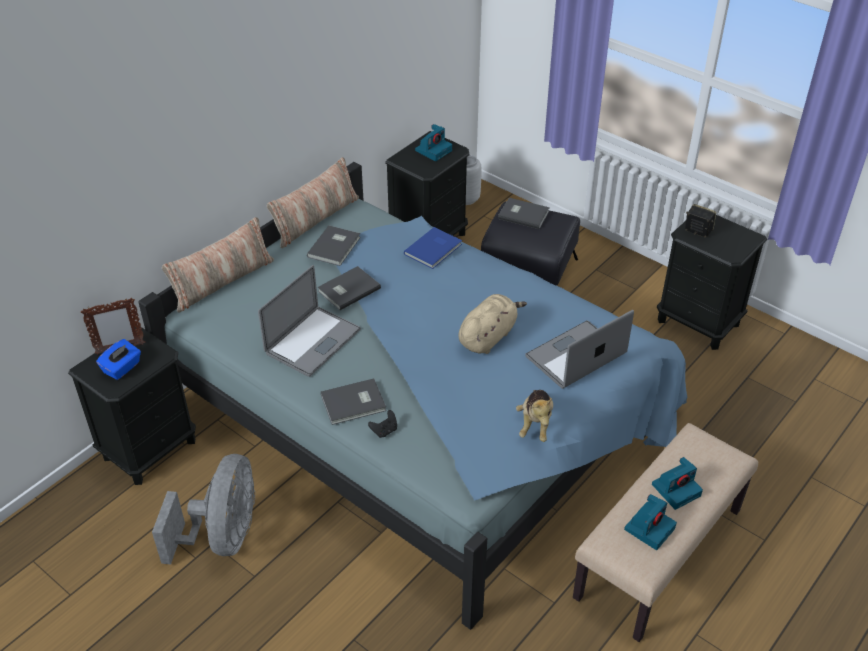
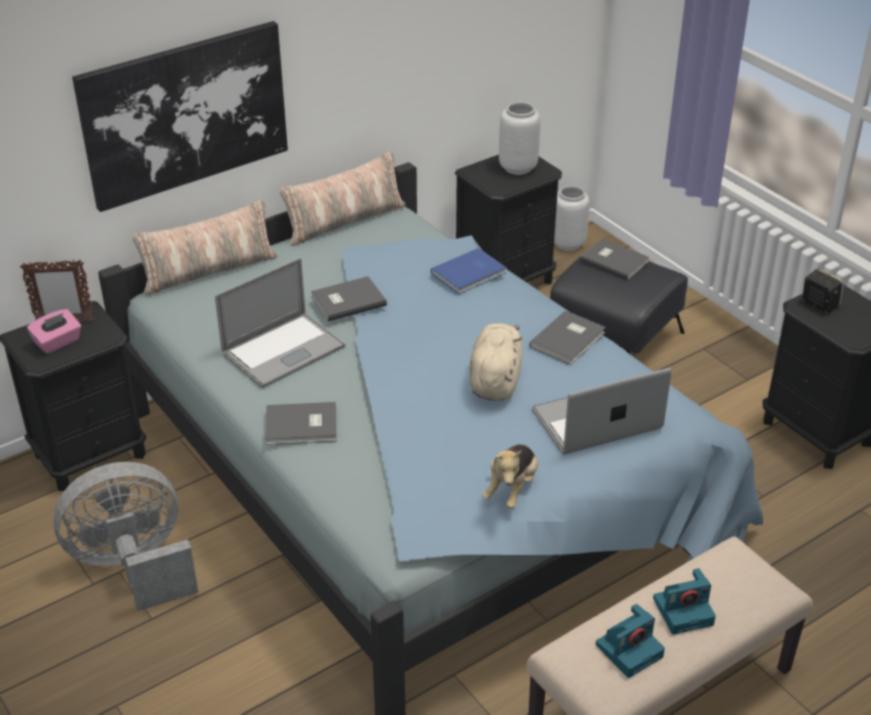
camera: 15 degrees right, 5 degrees down
blue tissue box [96,339,141,380] -> pink tissue box [27,309,81,354]
grey fan [152,454,255,564] -> grey fan turned 135 degrees counterclockwise [54,462,198,611]
grey book [307,225,361,266] -> grey book moved to [529,310,606,365]
black game controller [368,410,397,438] -> none
camera [415,124,452,161] -> grey vase [499,102,540,175]
beige plush toy [459,294,527,354] -> beige plush toy turned 45 degrees counterclockwise [469,323,522,401]
none -> picture [72,21,288,212]

